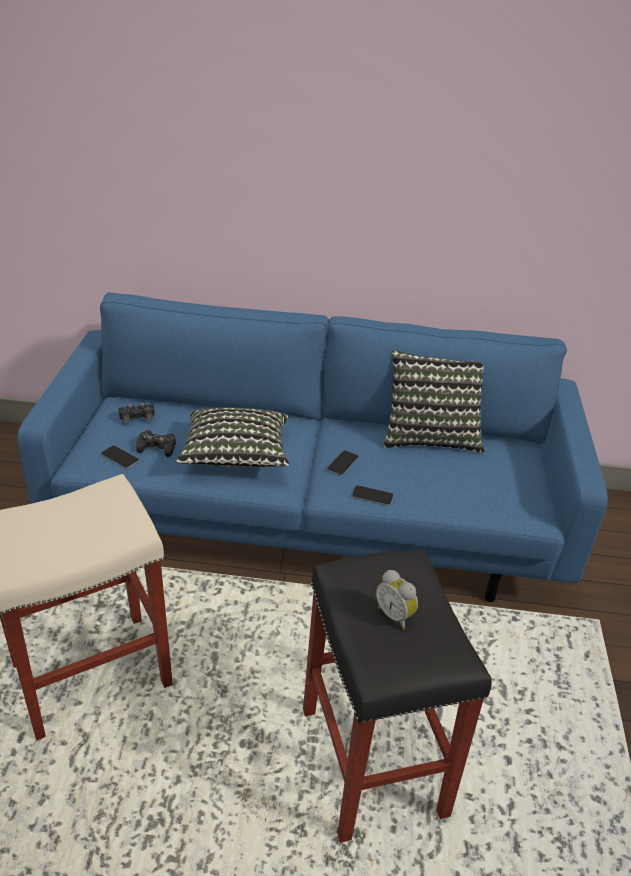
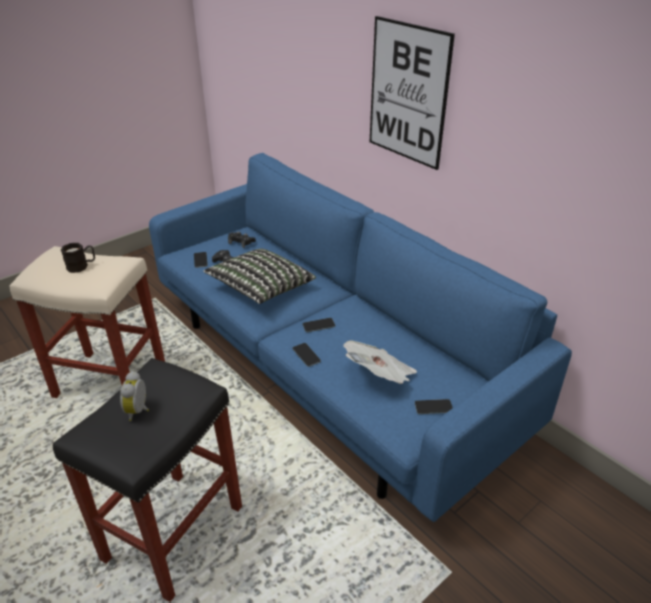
camera: 45 degrees right, 0 degrees up
pillow [384,350,484,453] -> none
none -> black mug [61,243,95,273]
none -> newspaper [343,340,417,384]
none -> picture [370,16,455,170]
none -> phone [415,399,453,414]

